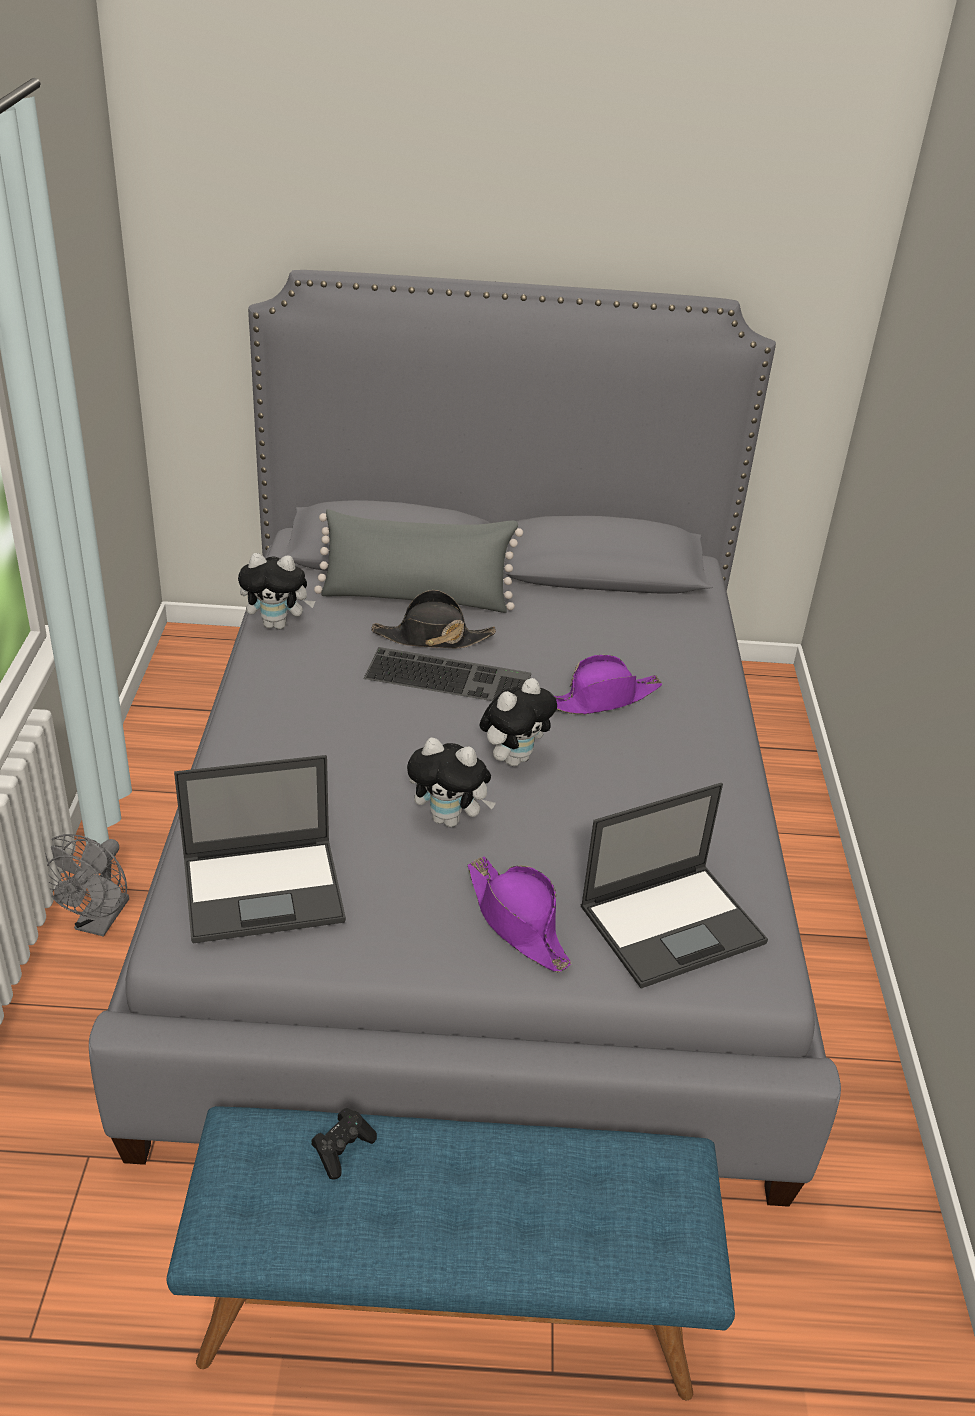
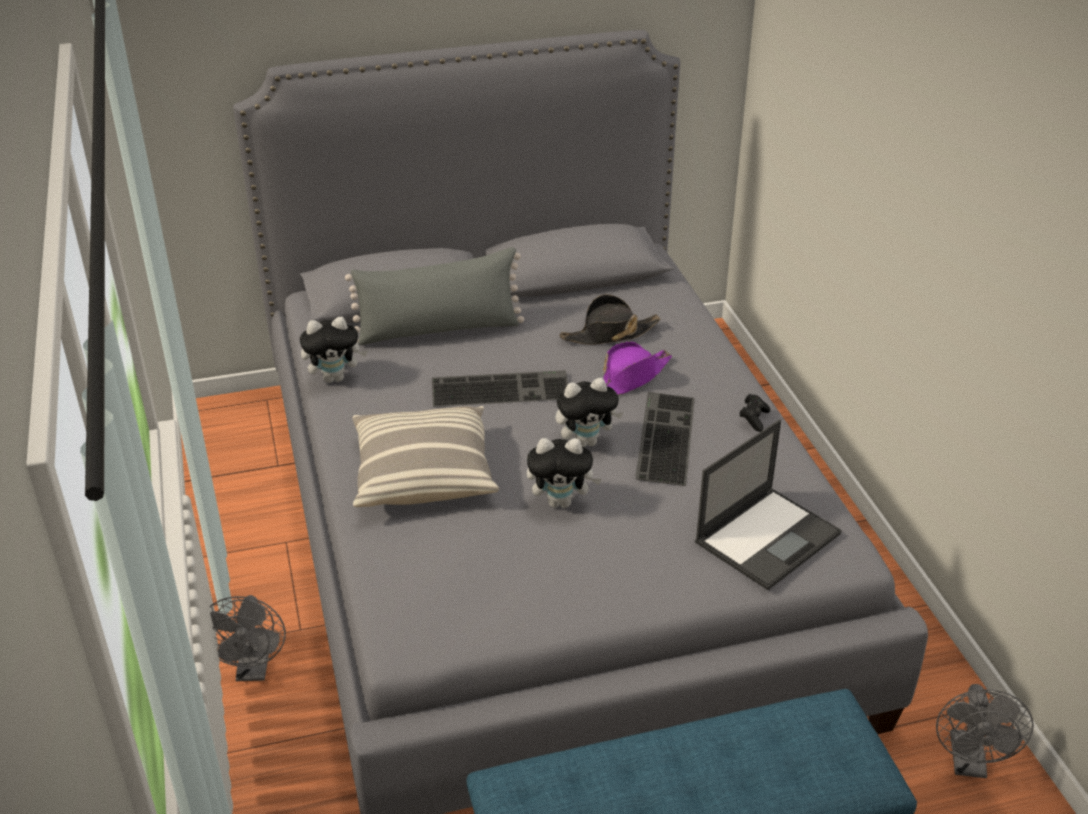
camera: 15 degrees left, 0 degrees up
laptop [174,755,346,943] -> none
black game controller [311,1108,377,1180] -> black game controller moved to [739,394,770,432]
black hat [371,590,496,648] -> black hat moved to [559,294,661,345]
purple hat [468,856,571,972] -> none
plush toy [479,678,557,766] -> plush toy turned 45 degrees clockwise [555,378,623,447]
none -> pillow [353,406,499,507]
none -> keyboard [635,392,695,486]
none -> grey fan [936,684,1034,778]

